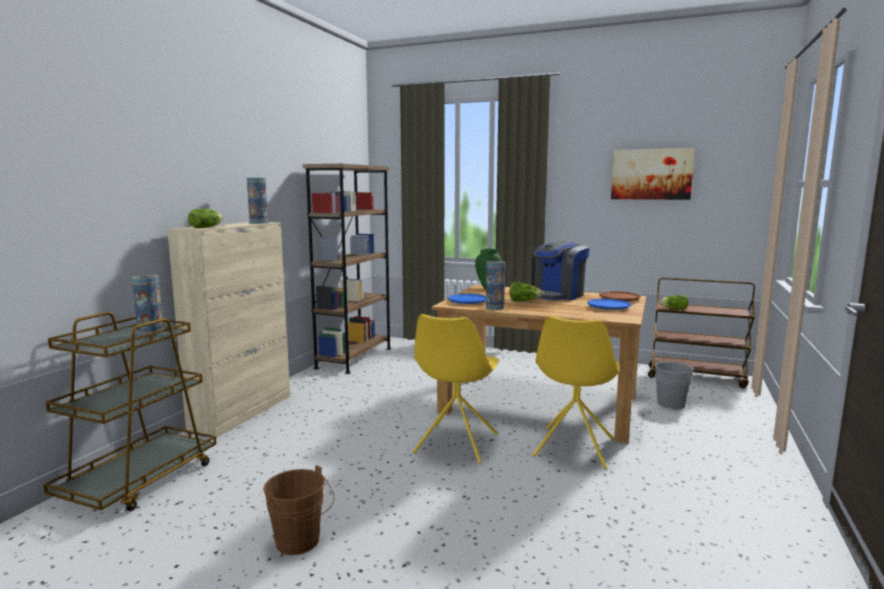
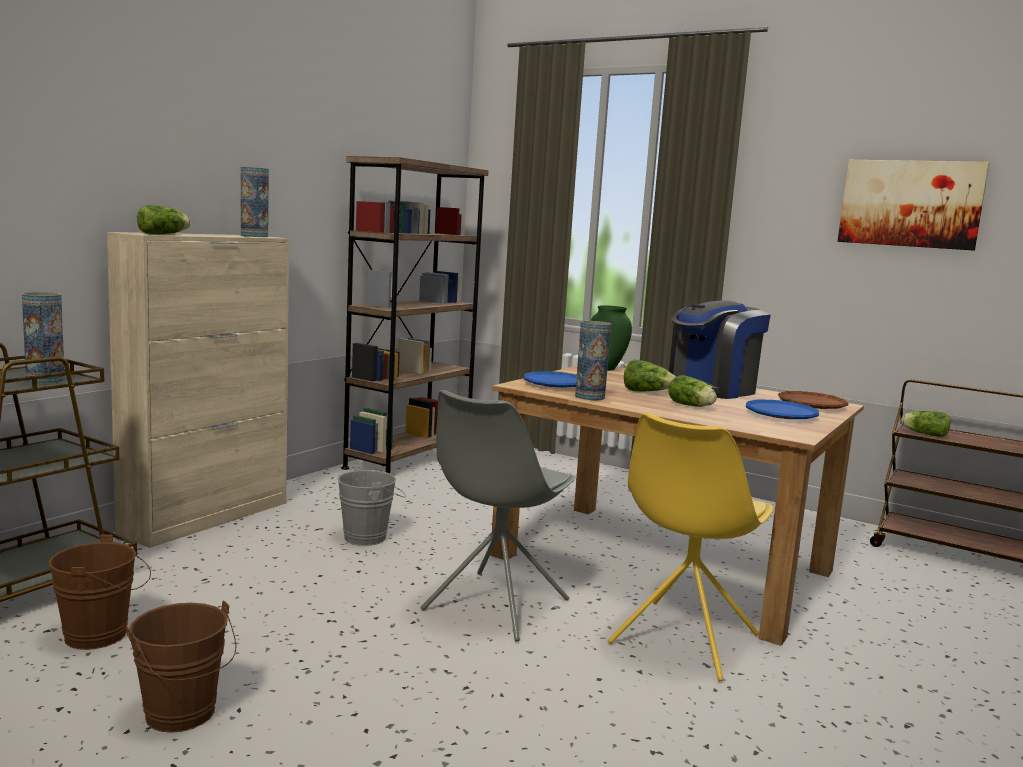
camera: 10 degrees right, 0 degrees up
yellow chair [412,314,499,464] -> grey chair [421,390,575,641]
grey bucket [655,359,696,409] -> grey bucket moved to [337,464,406,546]
none -> brown bucket [48,535,151,650]
none -> lettuce [668,375,717,407]

